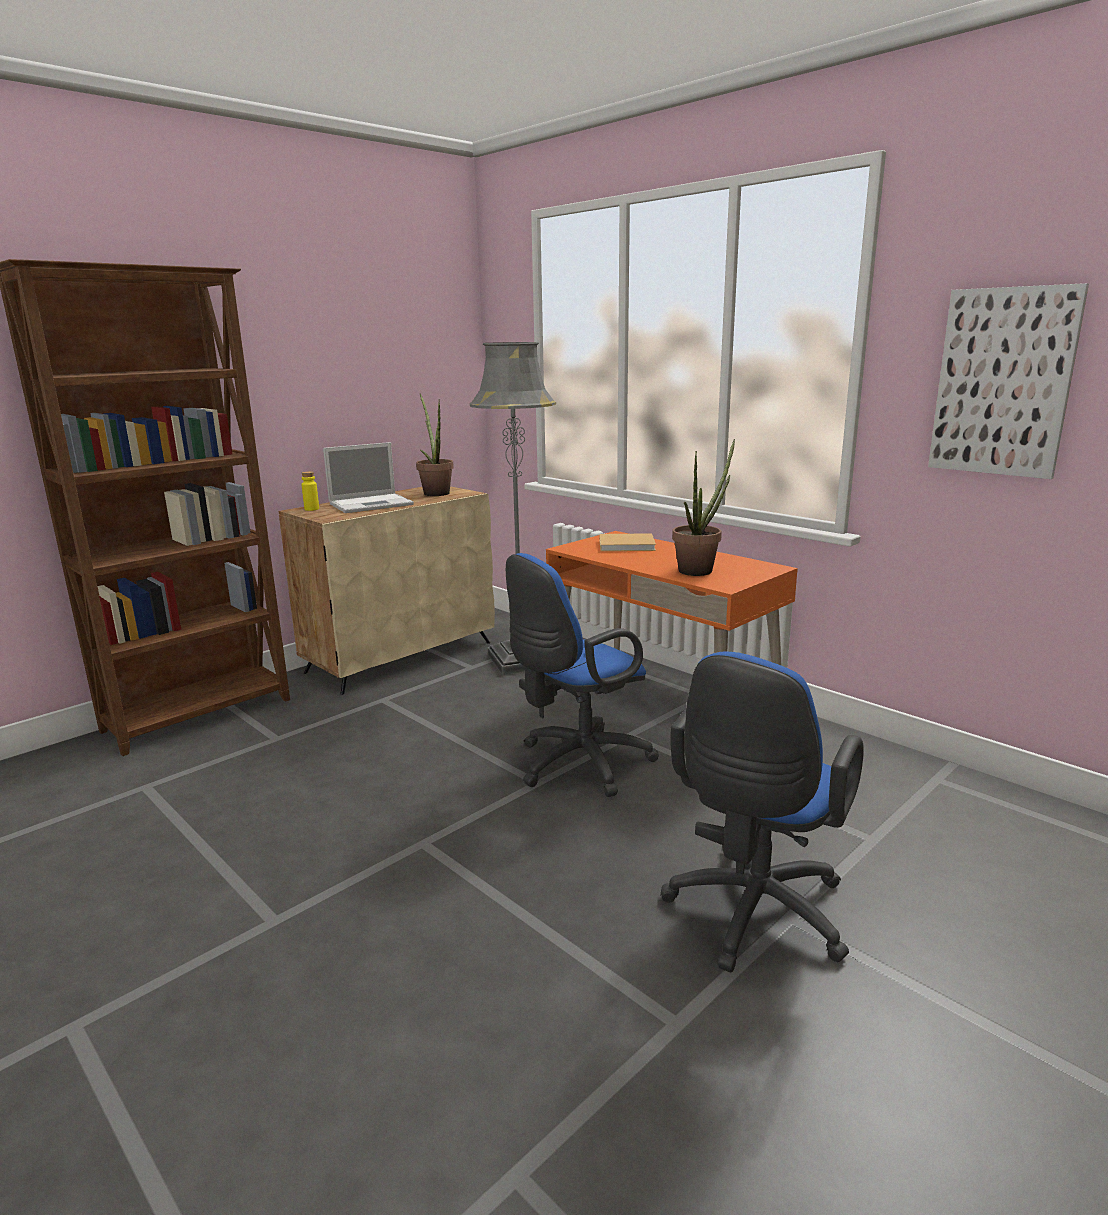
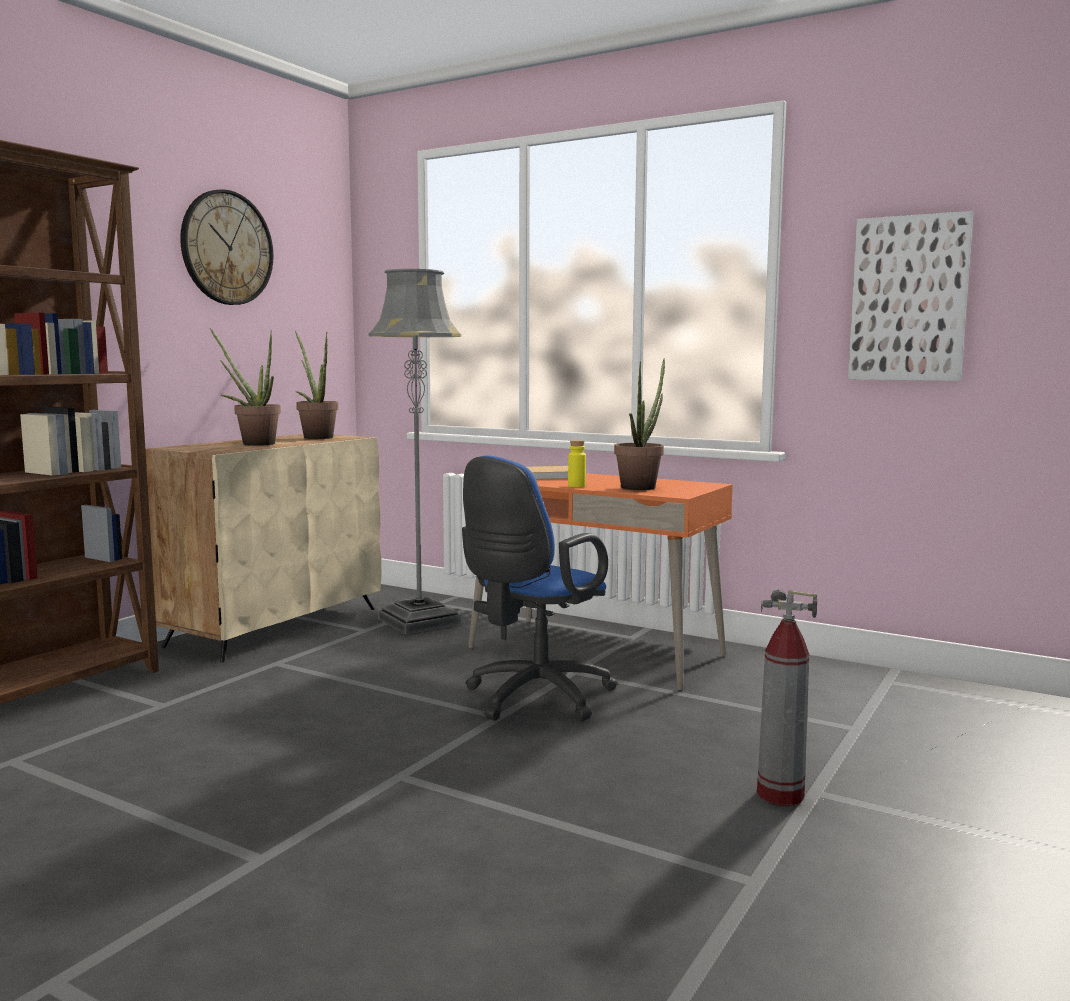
camera: 15 degrees left, 10 degrees down
yellow bottle [302,471,319,511] -> yellow bottle moved to [568,440,586,487]
laptop [323,442,414,513] -> potted plant [210,328,281,446]
blue office chair [661,652,864,972] -> fire extinguisher [757,589,817,806]
none -> wall clock [180,189,273,305]

